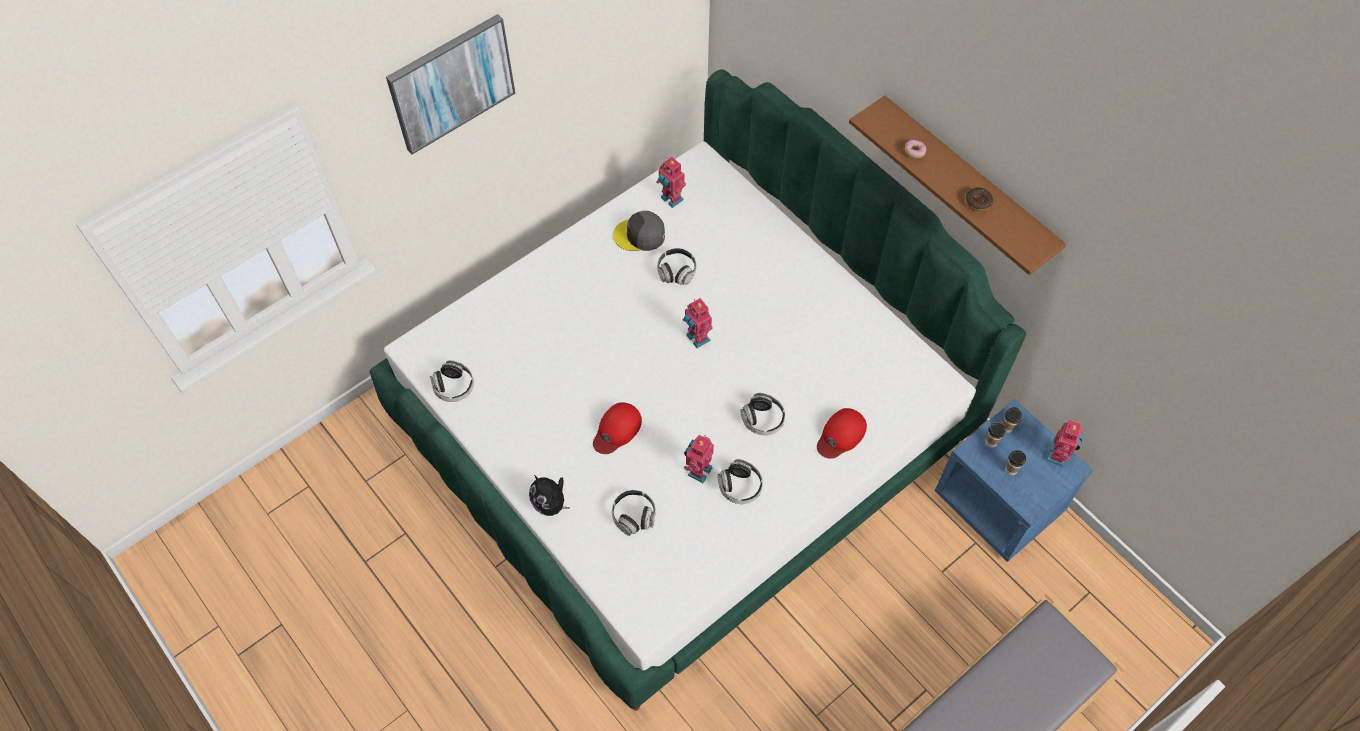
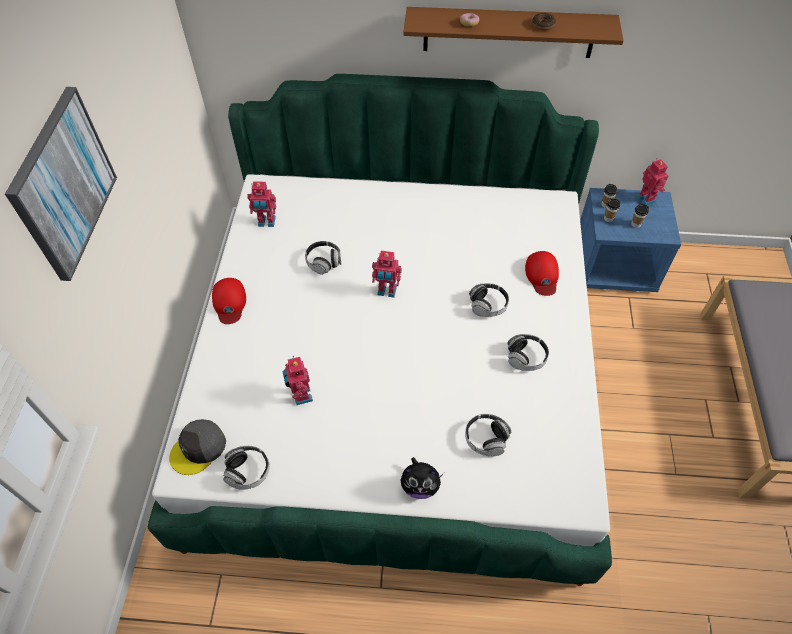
camera: 45 degrees left, 5 degrees down
red cap [593,402,642,454] -> red cap moved to [212,278,246,324]
grey cap [613,211,665,251] -> grey cap moved to [169,419,226,475]
toy robot [684,435,714,483] -> toy robot moved to [283,356,313,405]

